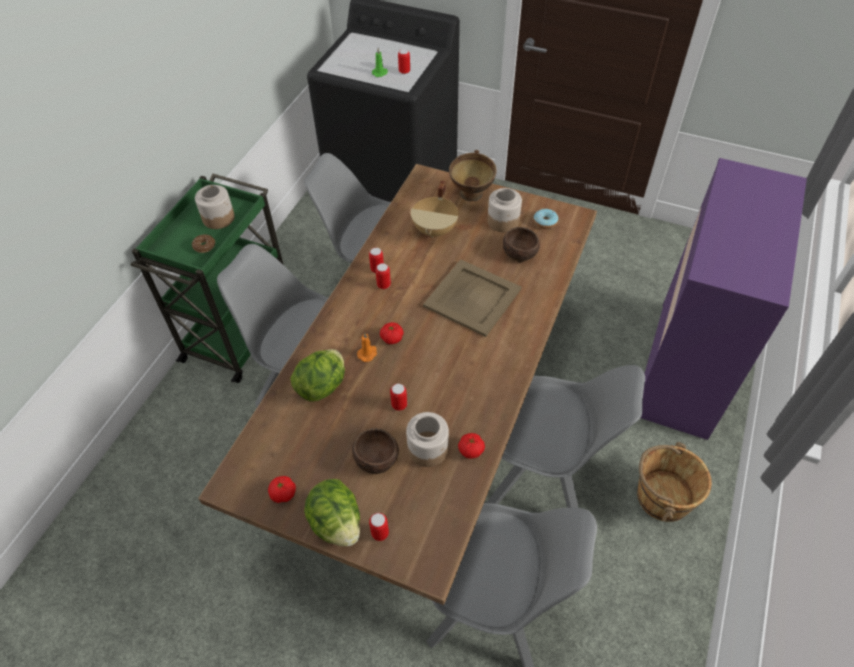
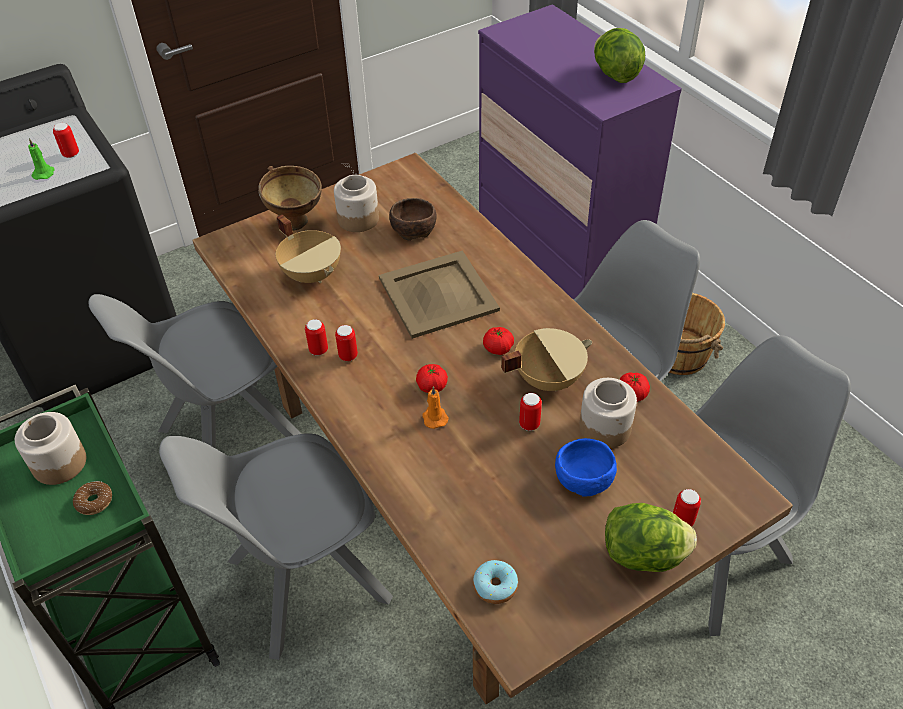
camera: 55 degrees left, 5 degrees down
tomato [268,476,296,503] -> tomato moved to [483,327,514,355]
lettuce [291,349,345,402] -> lettuce moved to [594,28,645,83]
brown bowl [352,428,399,474] -> blue bowl [555,438,617,497]
donut [534,209,559,229] -> donut moved to [473,560,518,604]
none -> beige cooking pot [501,328,592,391]

